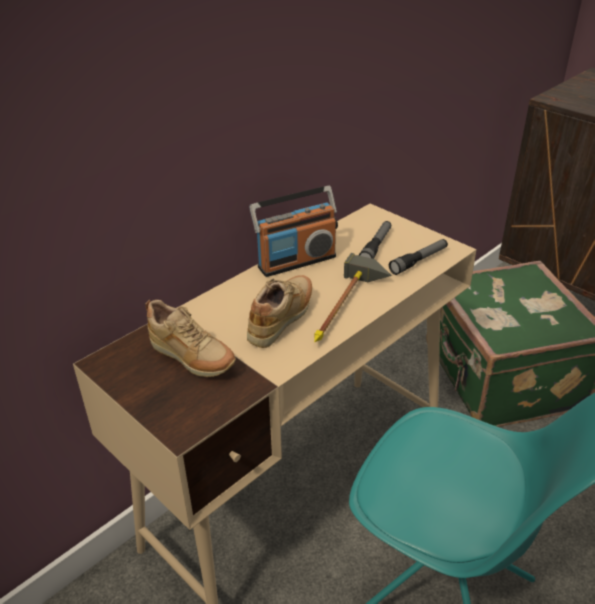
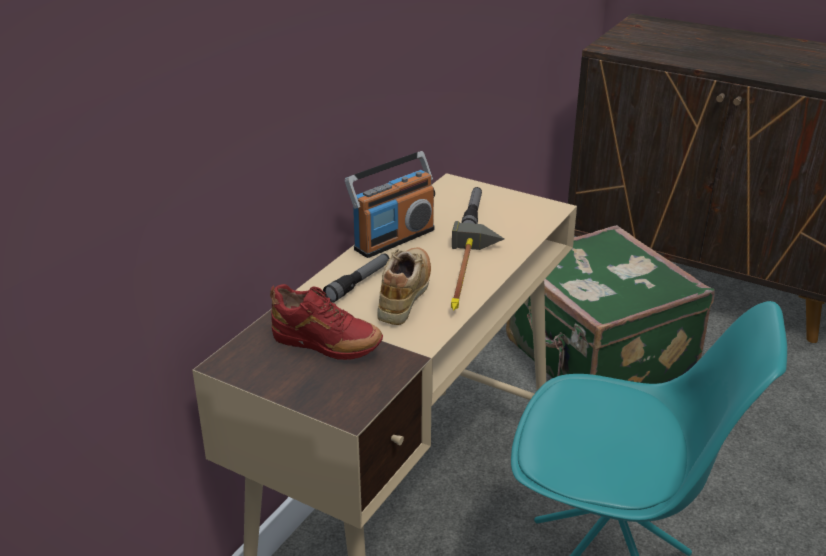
camera: 15 degrees left, 5 degrees down
beige shoe [146,300,236,377] -> red shoe [270,284,383,360]
flashlight [389,239,448,275] -> flashlight moved to [323,253,390,303]

